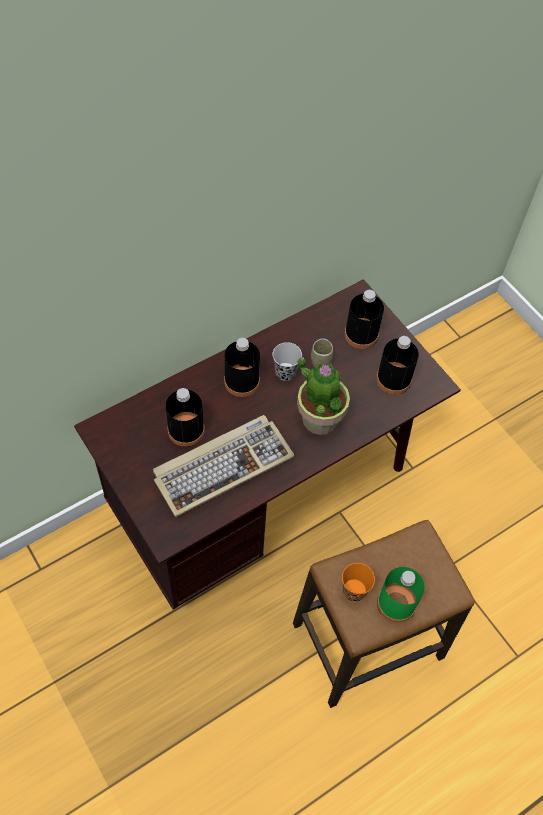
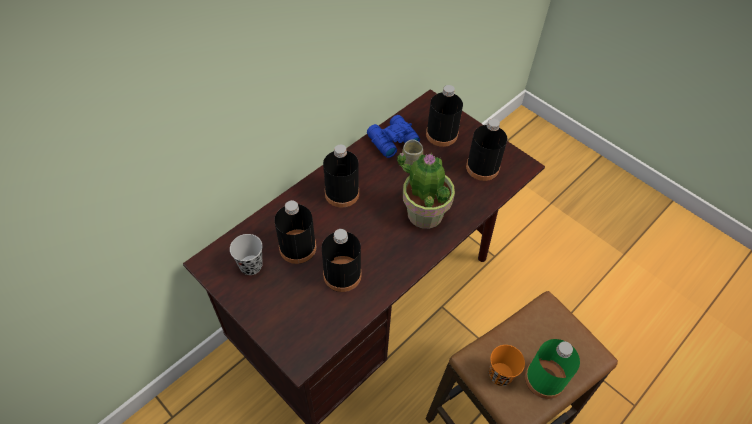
camera: 10 degrees left, 5 degrees down
keyboard [153,415,295,517] -> black bottle [322,229,361,292]
black cup [273,342,302,381] -> black cup moved to [230,234,263,275]
none -> blue binoculars [367,115,420,158]

